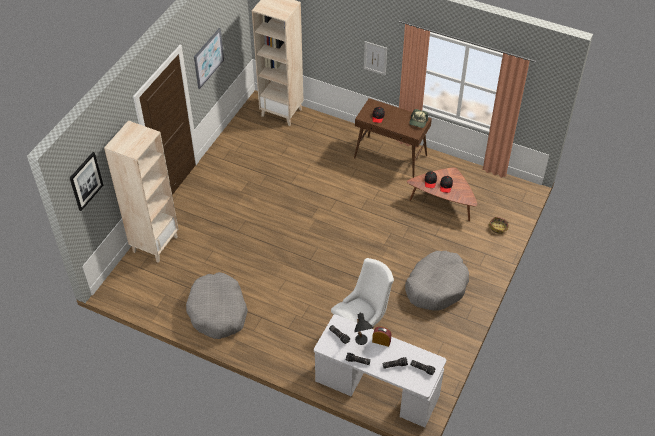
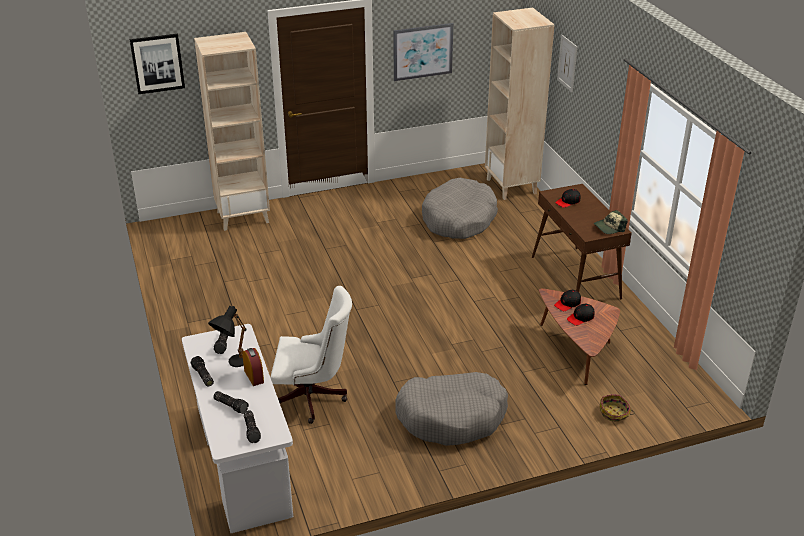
camera: 45 degrees right, 15 degrees down
grey dog bed [186,272,248,339] -> grey dog bed moved to [422,177,498,239]
picture [364,41,387,75] -> picture moved to [557,35,577,92]

